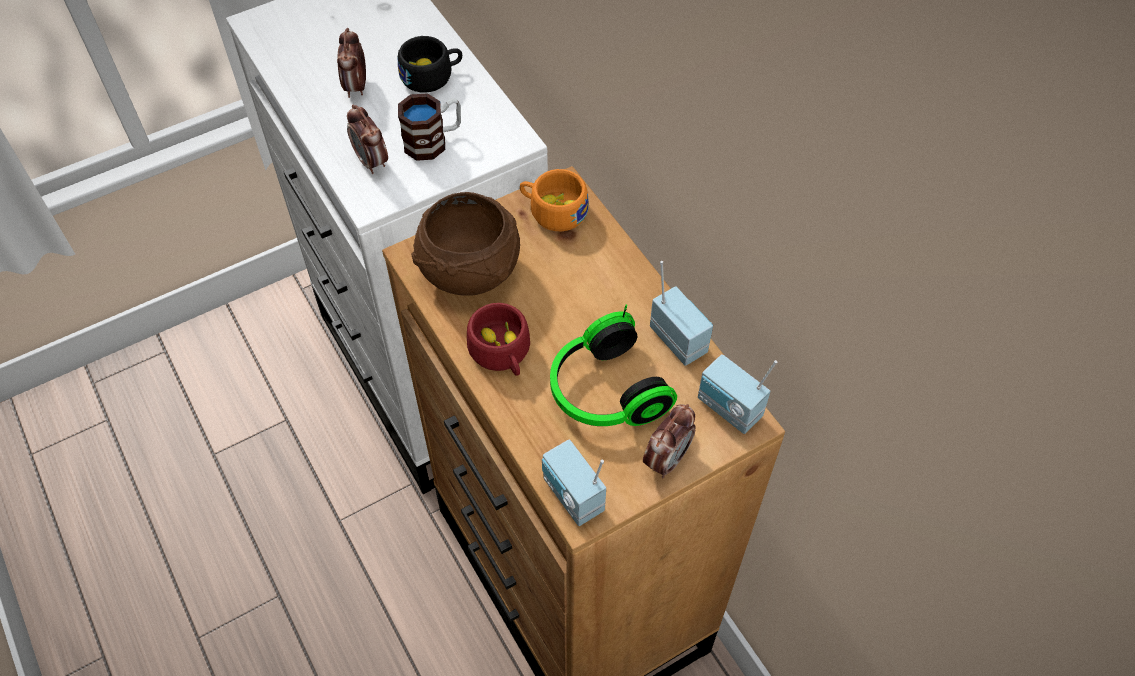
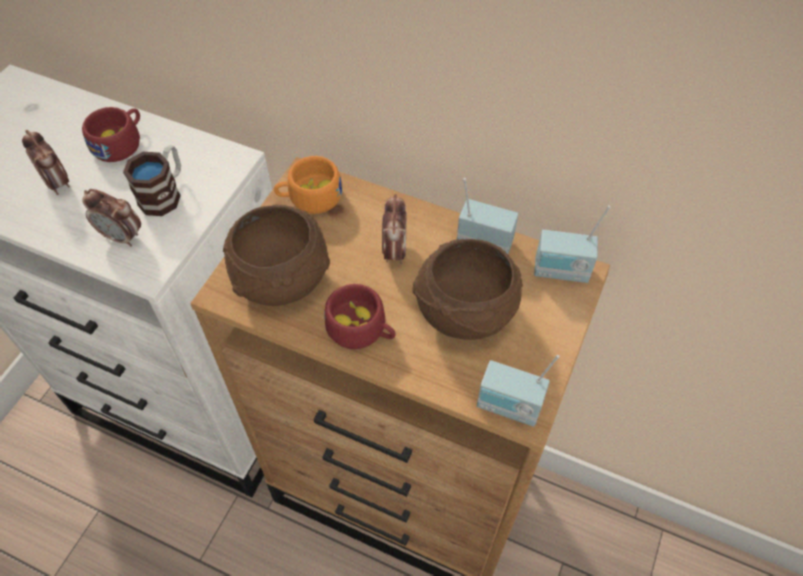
camera: 35 degrees left, 0 degrees up
black cup [398,36,462,93] -> red cup [82,107,140,162]
headphones [550,305,677,426] -> brown bowl [412,239,523,340]
alarm clock [643,404,696,478] -> alarm clock moved to [382,194,407,265]

